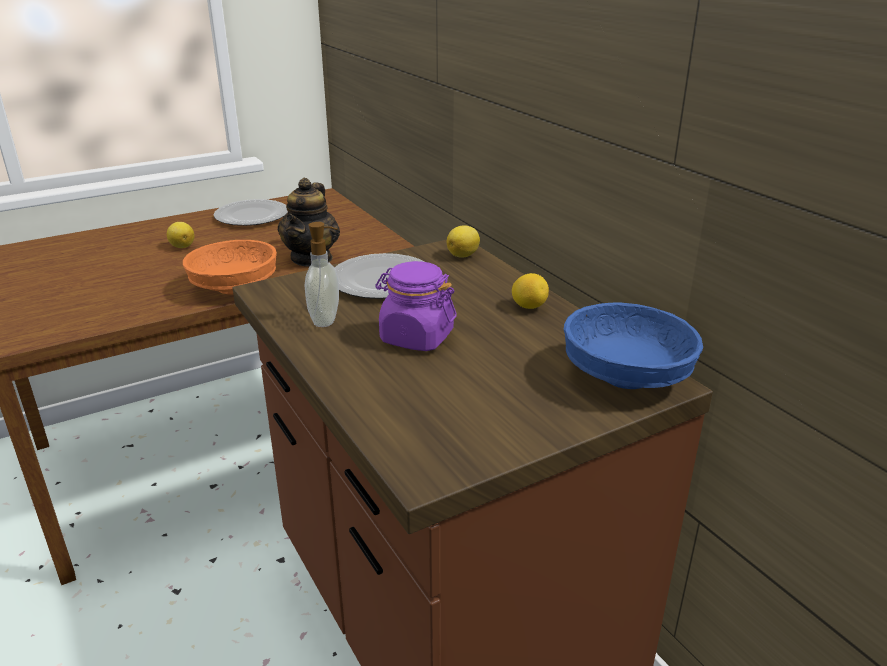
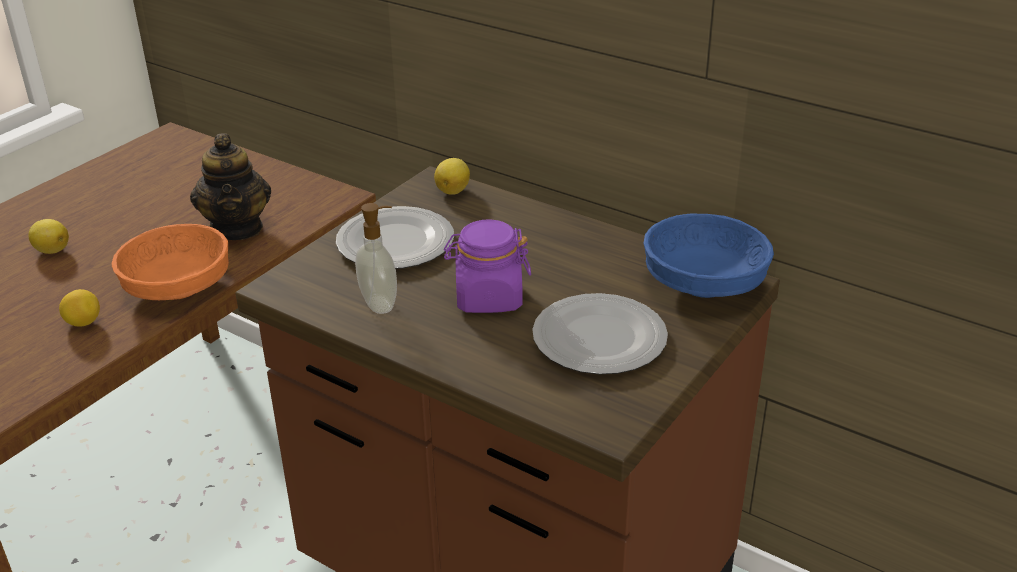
camera: 25 degrees left, 5 degrees up
plate [214,199,288,226] -> plate moved to [532,293,668,374]
lemon [512,273,549,309] -> lemon moved to [59,289,100,326]

